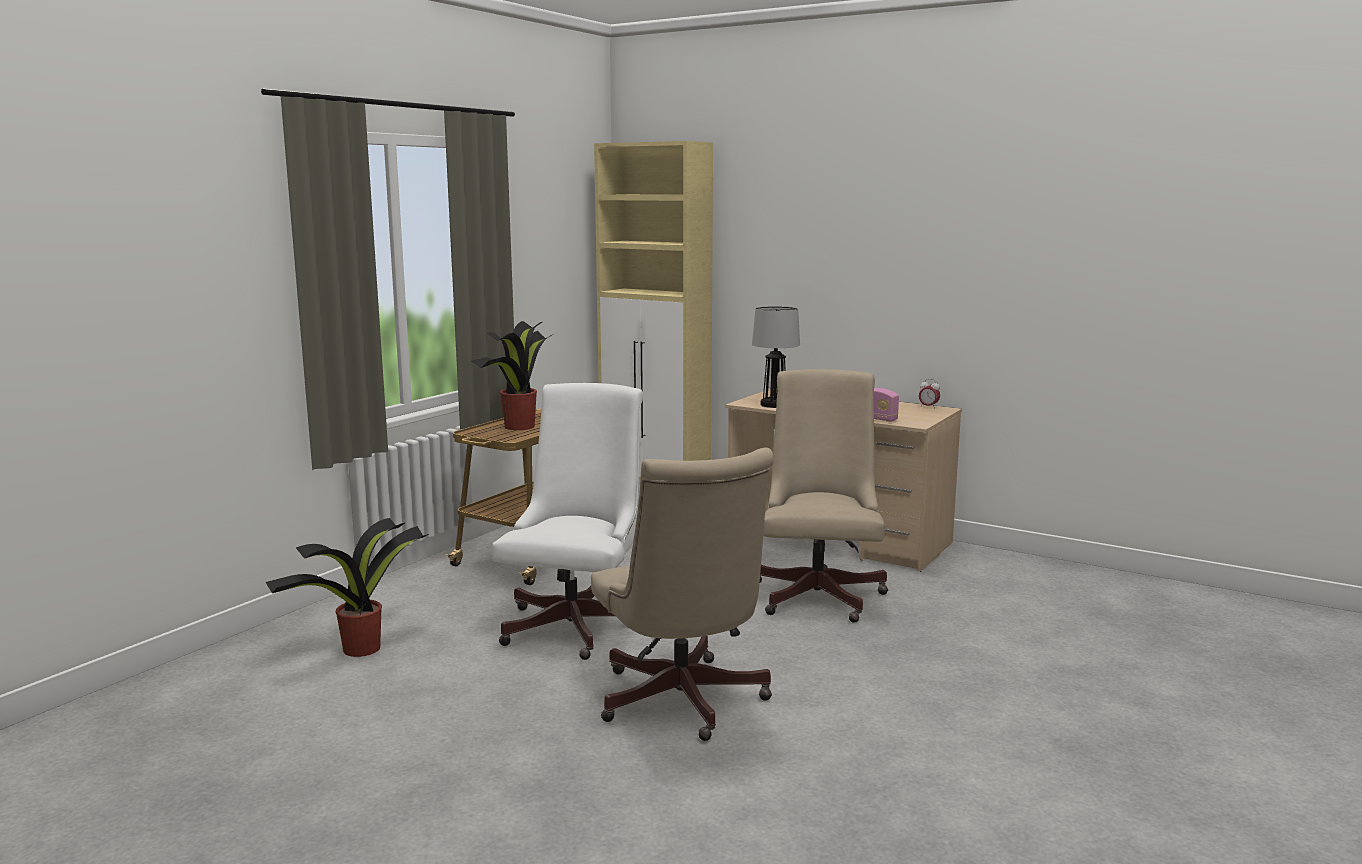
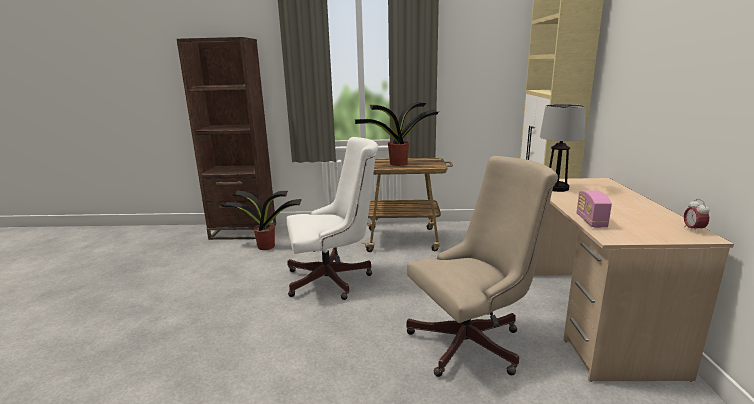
camera: 60 degrees right, 5 degrees up
beige office chair [591,448,774,741] -> none
none -> brown bookcase [177,37,276,240]

